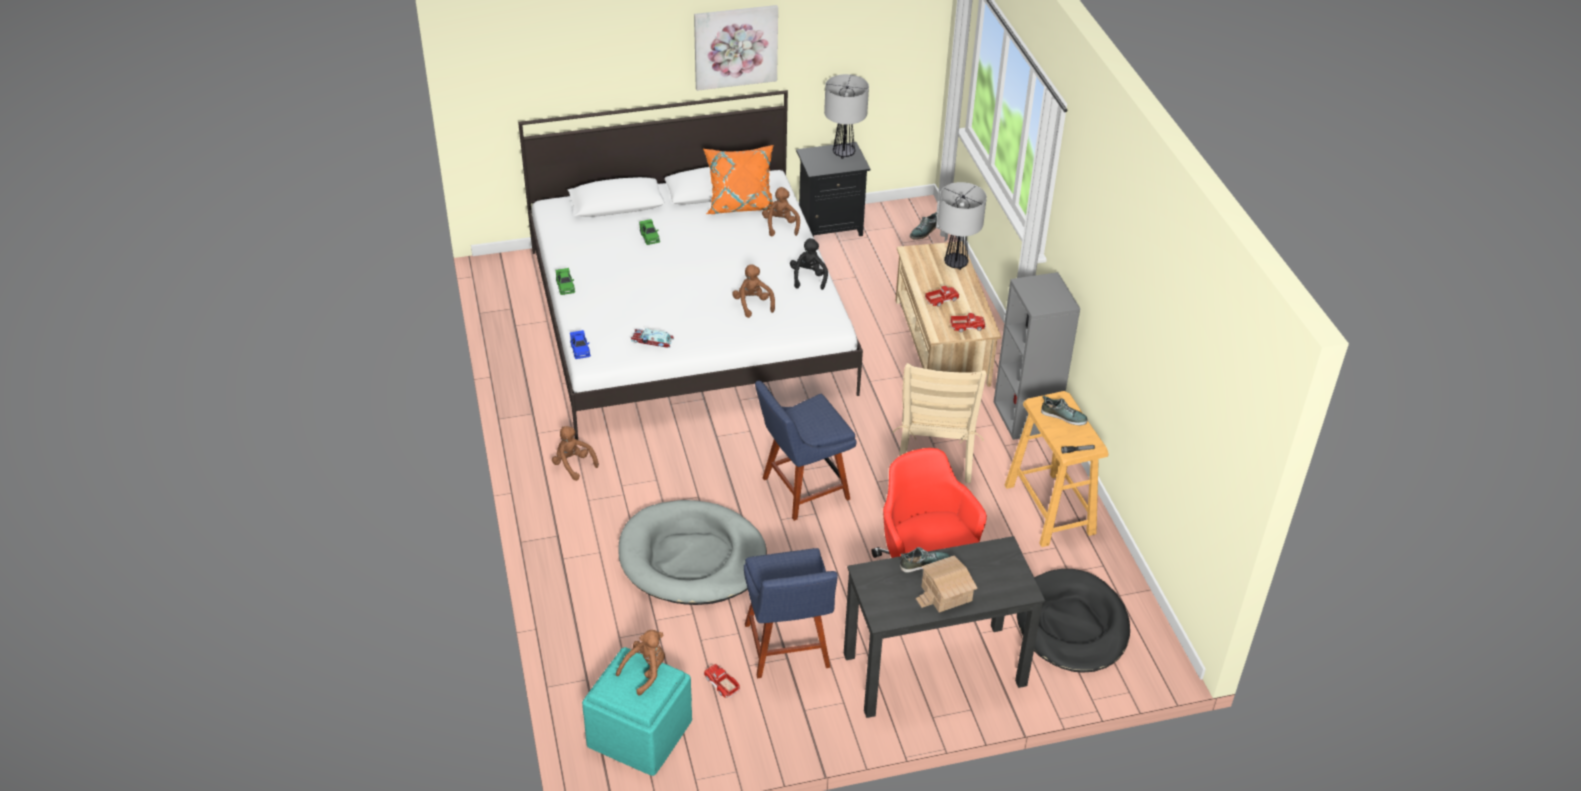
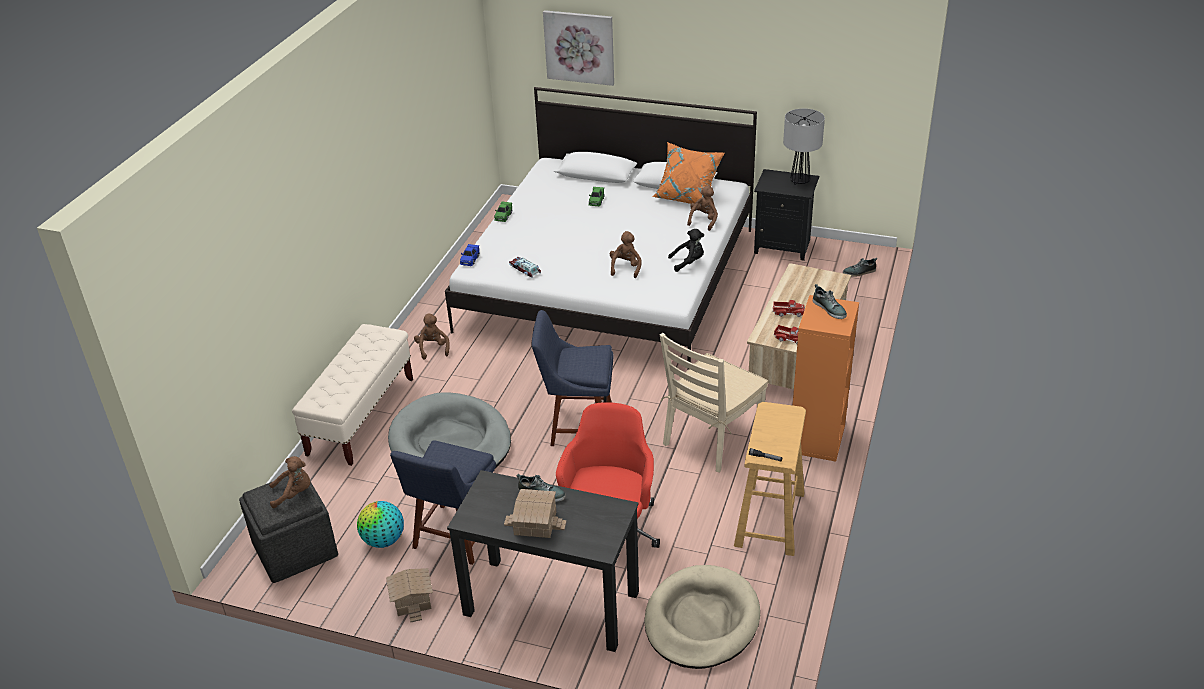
camera: 35 degrees right, 5 degrees down
turquoise ottoman [582,647,692,776] -> grey ottoman [239,475,338,583]
picture [694,5,778,91] -> picture moved to [543,10,614,86]
toy truck [703,664,740,698] -> globe [357,501,404,548]
black plush toy [790,238,828,290] -> black plush toy turned 45 degrees clockwise [668,229,704,272]
table lamp [938,182,987,270] -> none
grey bookcase [994,272,1080,440] -> orange bookcase [792,295,859,462]
black dog bed [1017,569,1130,673] -> beige dog bed [644,565,760,669]
shoe [1041,396,1088,425] -> shoe moved to [813,284,847,319]
none -> beige bench [292,324,413,466]
none -> toy house [386,568,433,622]

